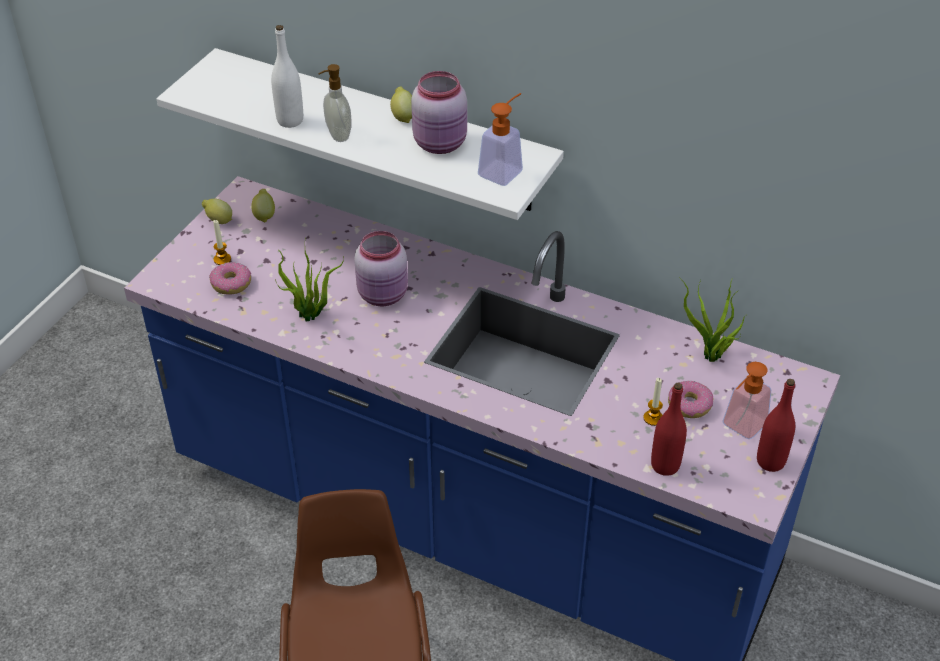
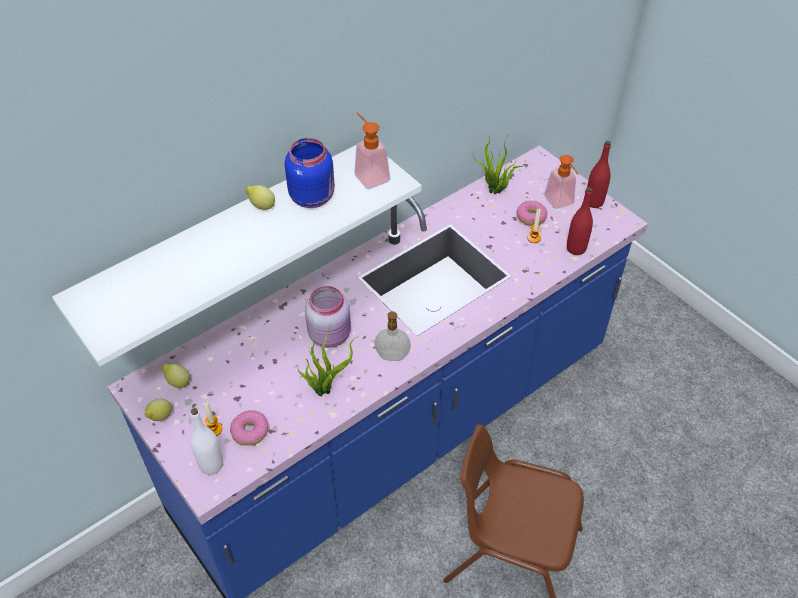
camera: 65 degrees left, 5 degrees up
white bottle [271,25,303,128] -> white bottle moved to [190,408,223,475]
soap dispenser [318,64,352,142] -> soap dispenser moved to [374,311,411,361]
pink jar [411,71,467,154] -> blue jar [284,138,335,208]

